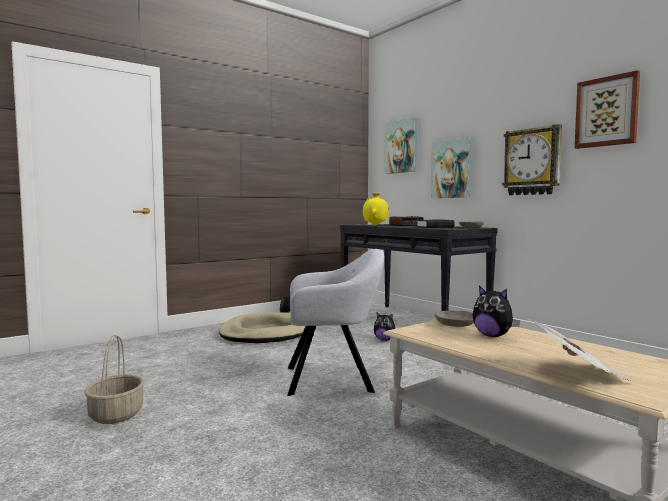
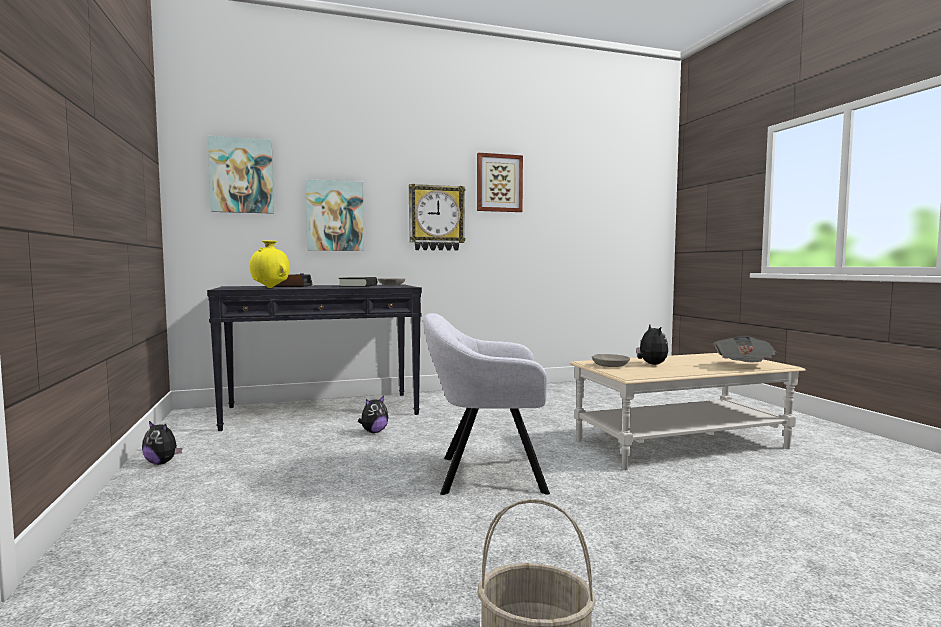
camera: 70 degrees left, 0 degrees up
beige dog bed [219,312,305,343] -> none
grey armchair [287,249,384,396] -> grey armchair turned 105 degrees counterclockwise [423,313,550,495]
plush toy [472,286,520,337] -> plush toy turned 75 degrees counterclockwise [637,325,668,365]

